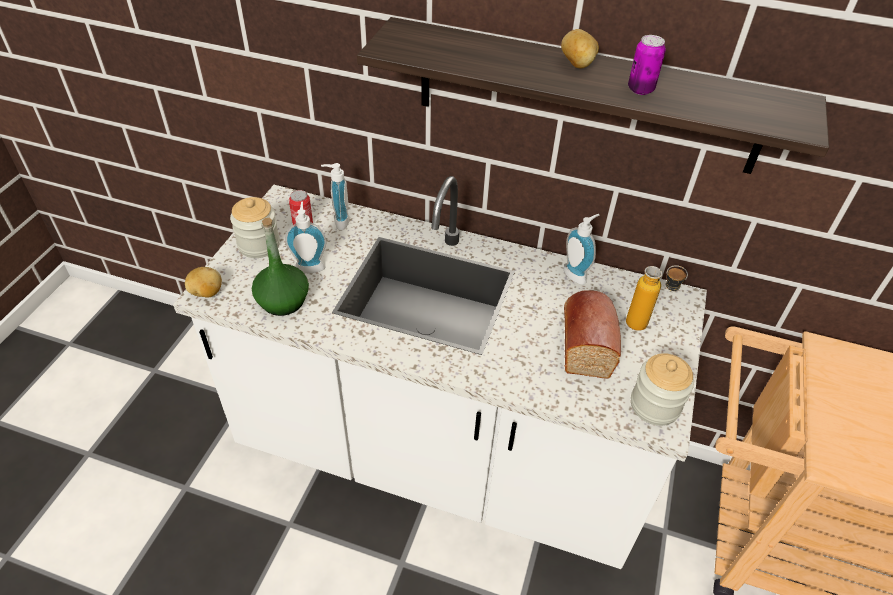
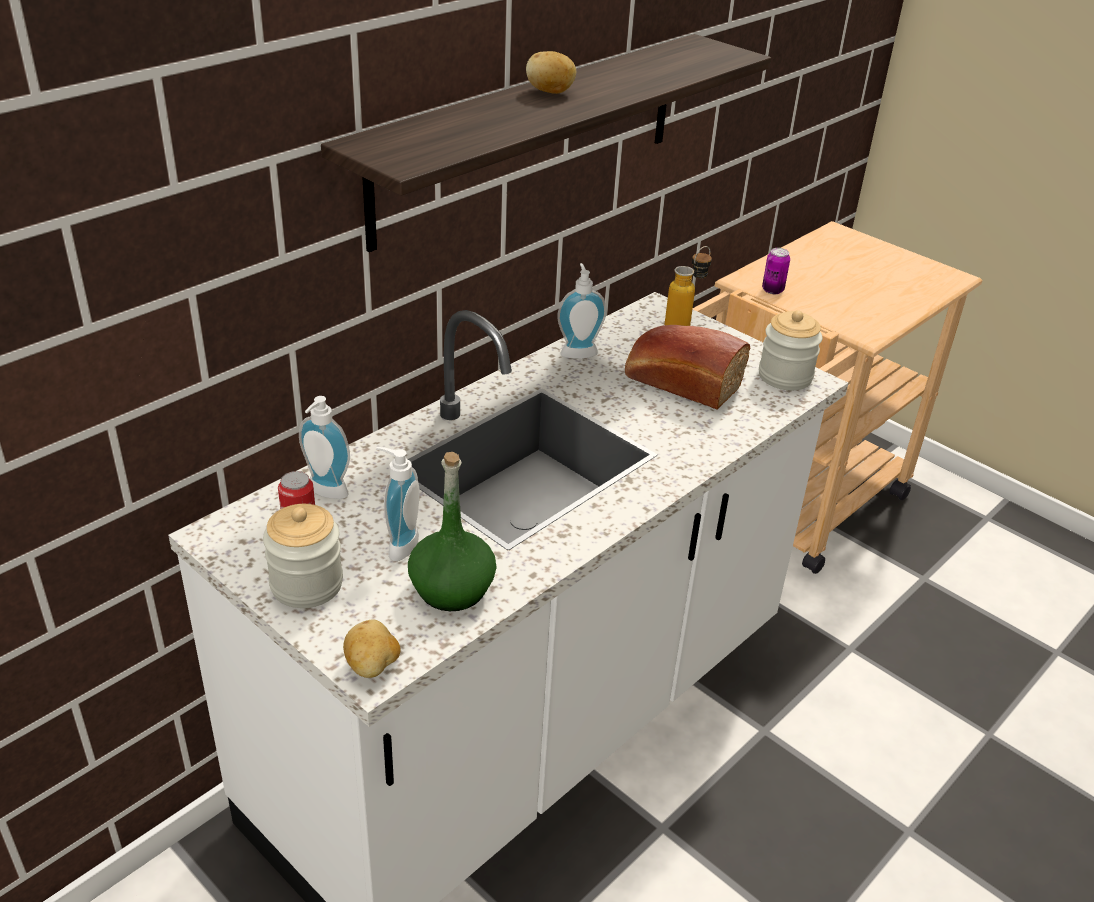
camera: 65 degrees left, 10 degrees down
can [628,35,666,95] -> can moved to [762,248,790,294]

